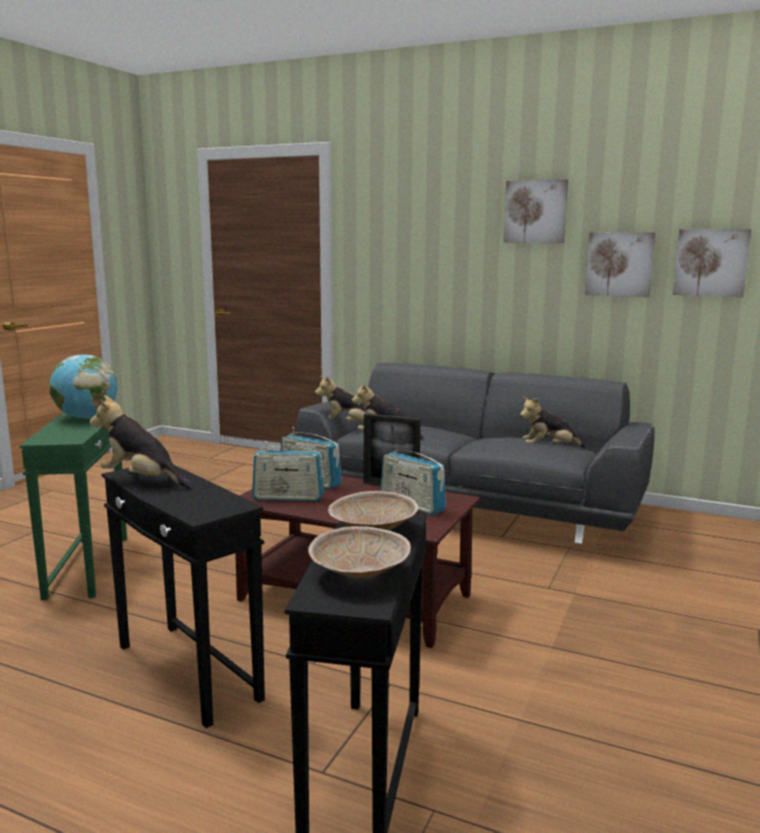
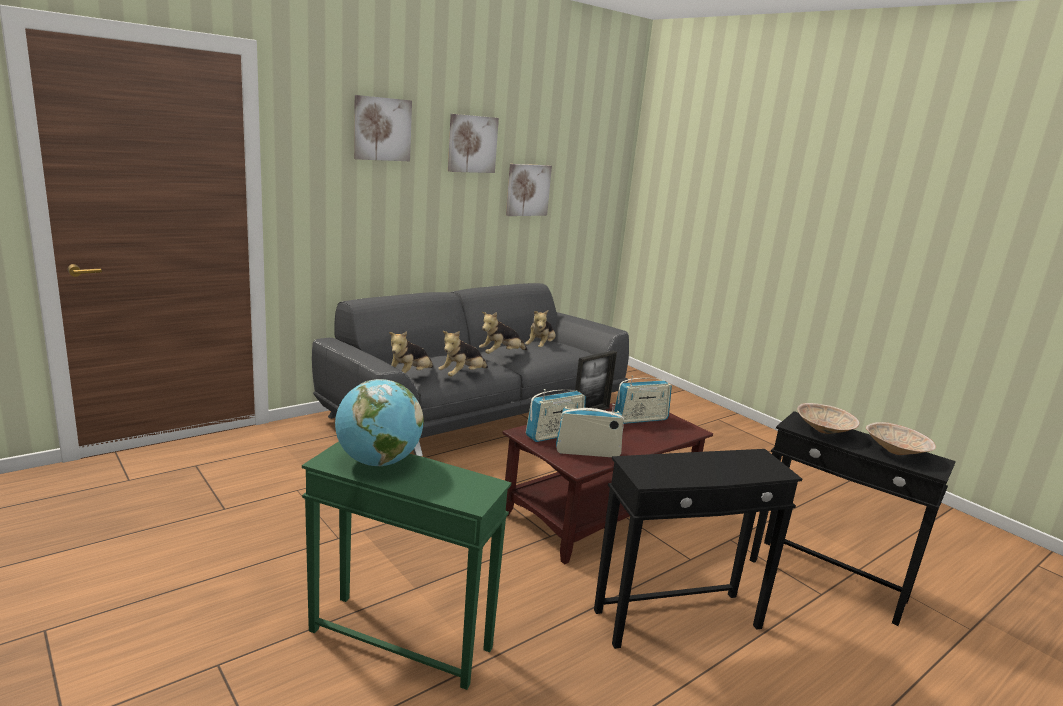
camera: 65 degrees left, 5 degrees up
plush toy [89,395,193,489] -> plush toy moved to [479,312,527,354]
radio [252,441,324,501] -> radio turned 120 degrees counterclockwise [556,404,624,457]
picture [673,229,752,297] -> picture moved to [354,95,412,161]

